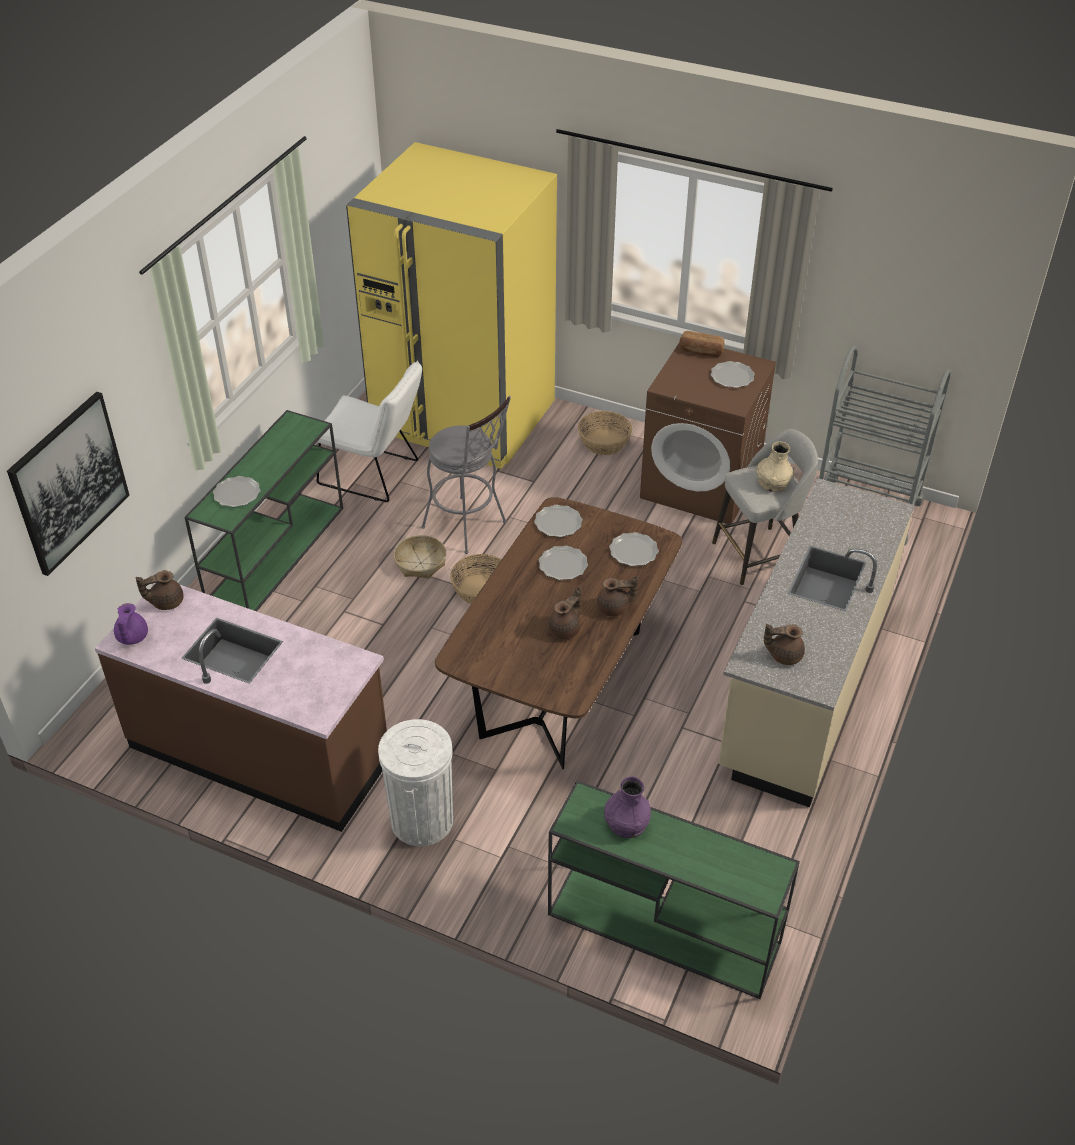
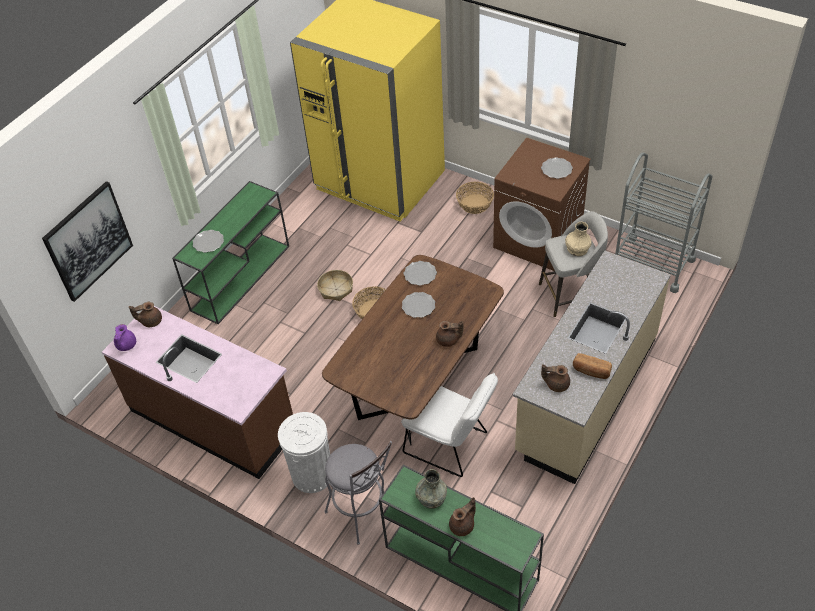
camera: 10 degrees right, 5 degrees up
white chair [317,361,422,502] -> white chair moved to [401,373,498,477]
grey stool [421,396,511,554] -> grey stool moved to [324,441,392,545]
brown teapot [548,587,581,639] -> brown teapot moved to [449,497,476,536]
purple vase [604,776,651,838] -> grey vase [415,469,447,509]
plate [609,532,659,566] -> none
bread [679,331,724,357] -> bread moved to [573,353,612,379]

